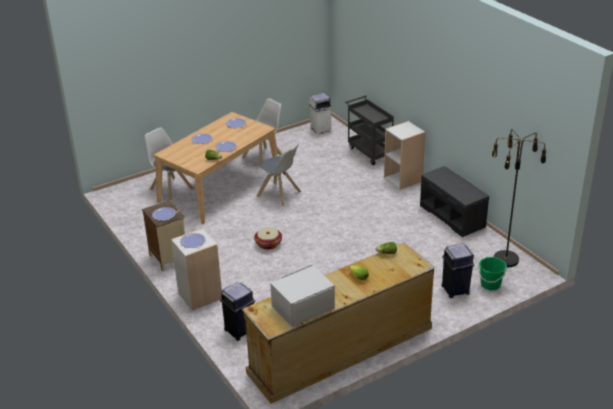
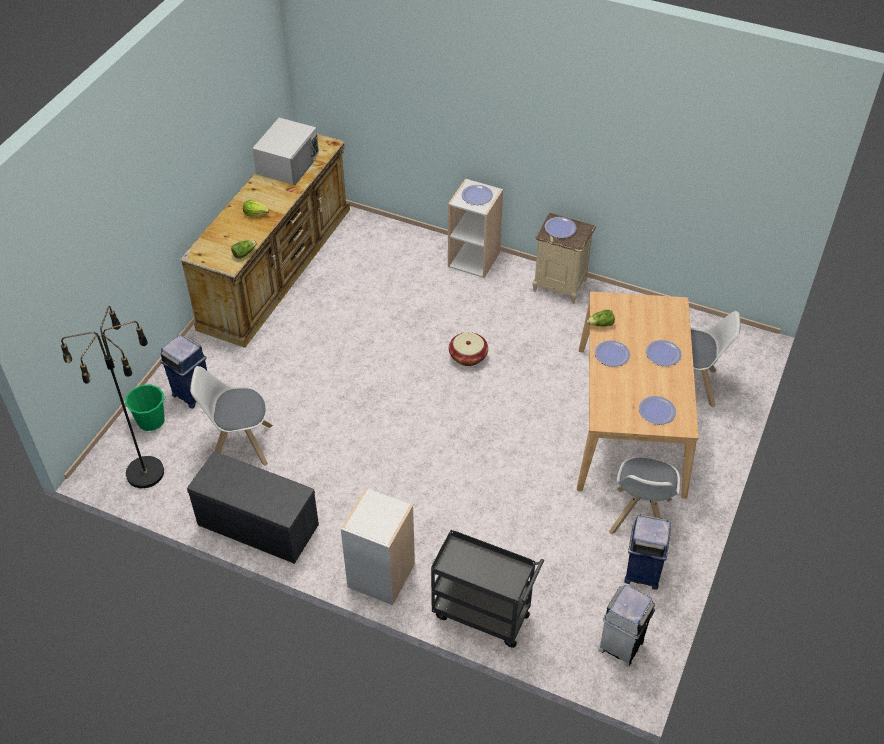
camera: 145 degrees right, 15 degrees up
blue trash can [220,282,255,341] -> blue trash can moved to [624,514,671,590]
chair [256,143,301,206] -> chair moved to [190,366,273,466]

